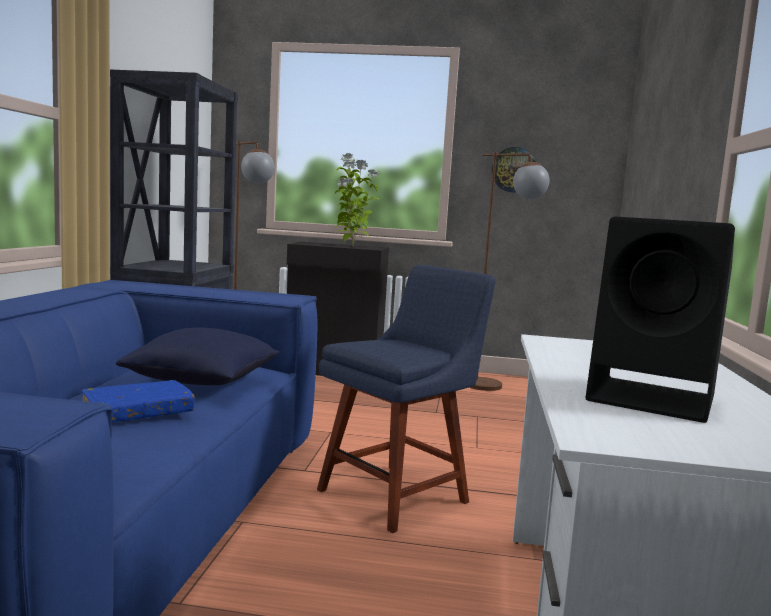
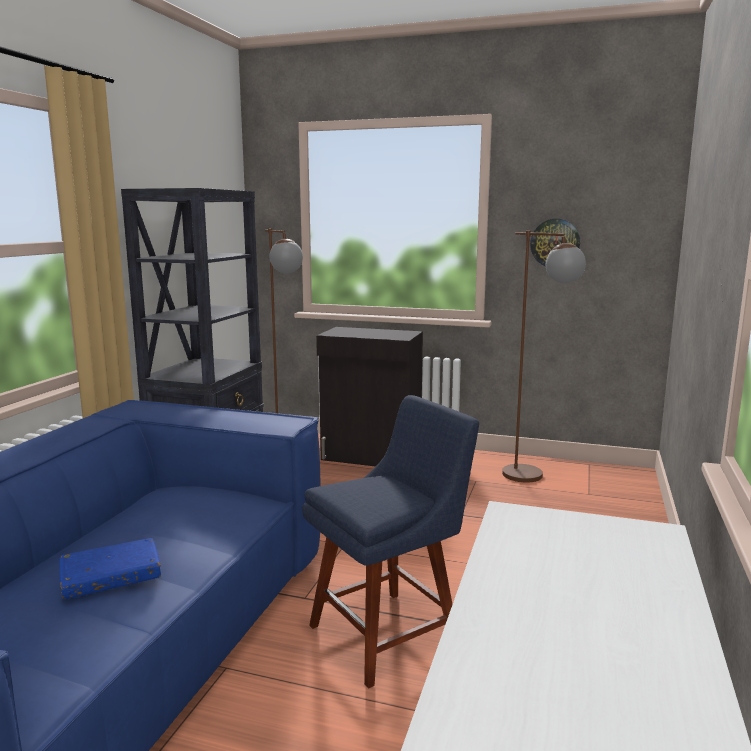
camera: 10 degrees right, 5 degrees up
blue pillow [116,328,280,385] -> none
potted plant [335,153,381,246] -> none
black speaker [585,217,735,423] -> none

